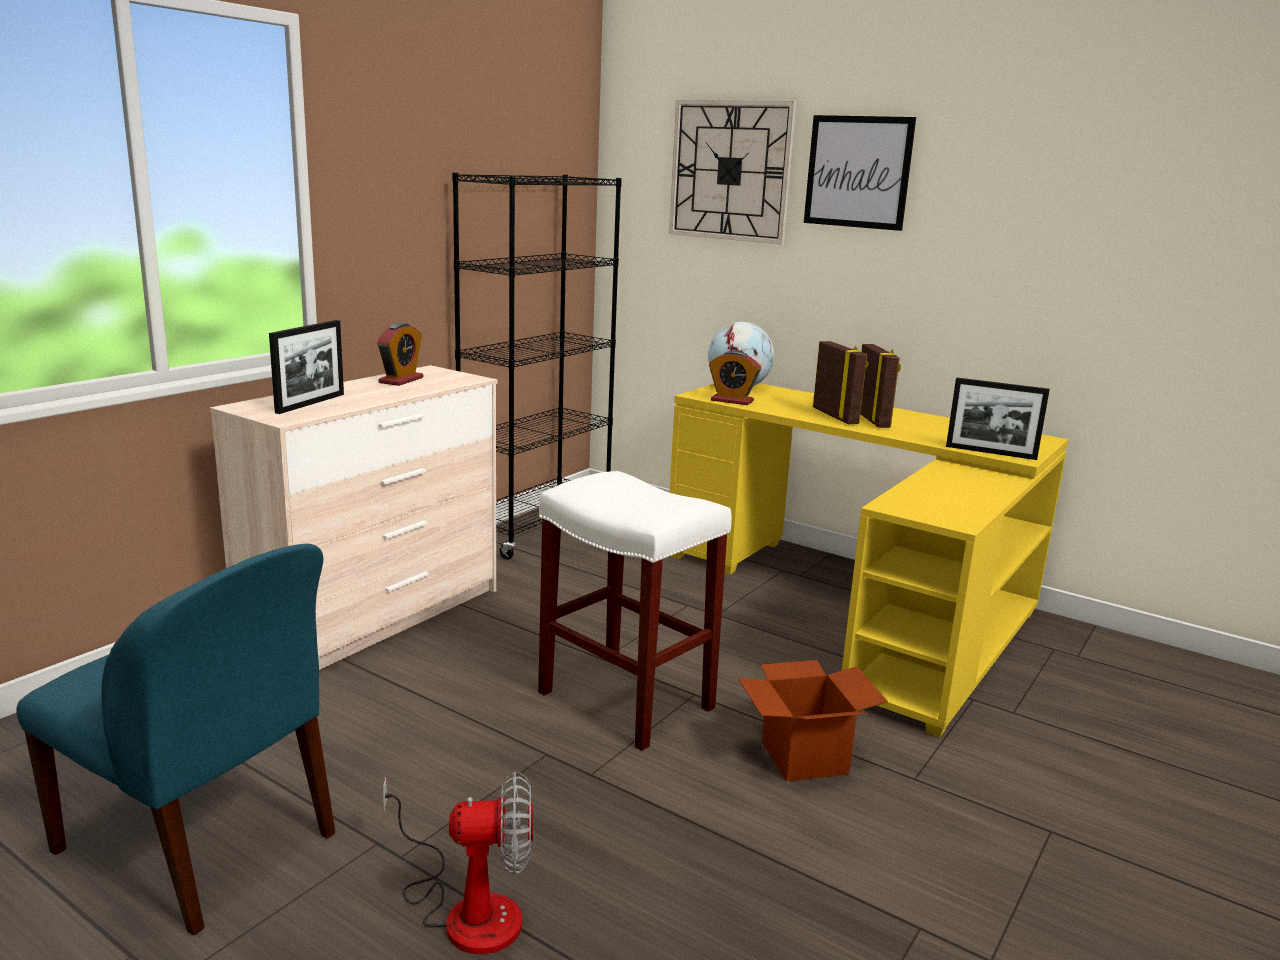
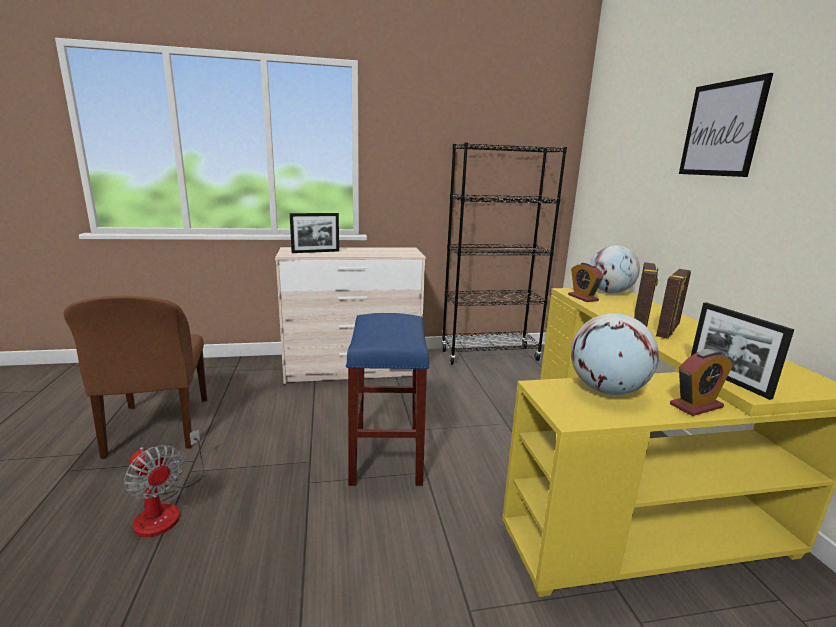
camera: 45 degrees right, 0 degrees up
blue chair [17,544,335,936] -> brown chair [64,296,207,458]
alarm clock [377,323,424,386] -> alarm clock moved to [670,349,733,416]
white stool [538,471,732,751] -> blue stool [346,313,429,486]
wall clock [669,100,797,245] -> none
cardboard box [738,660,888,781] -> none
none -> globe [571,313,659,395]

